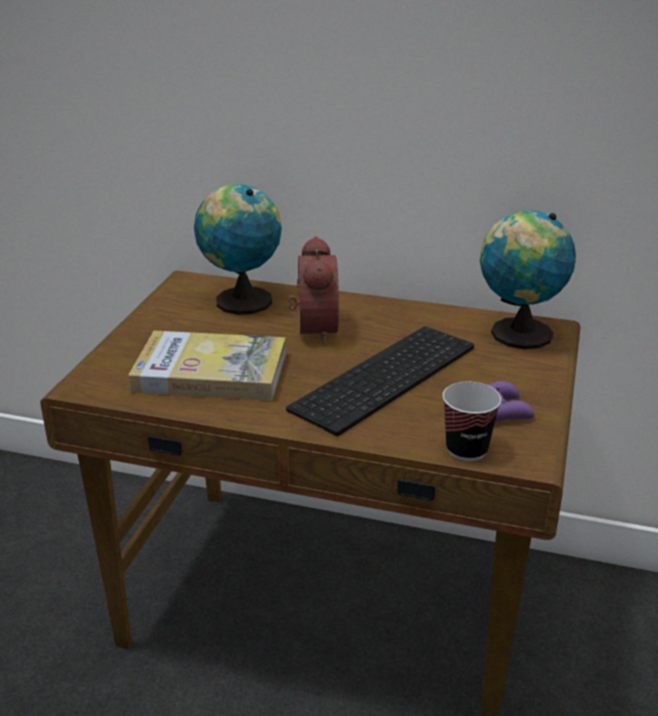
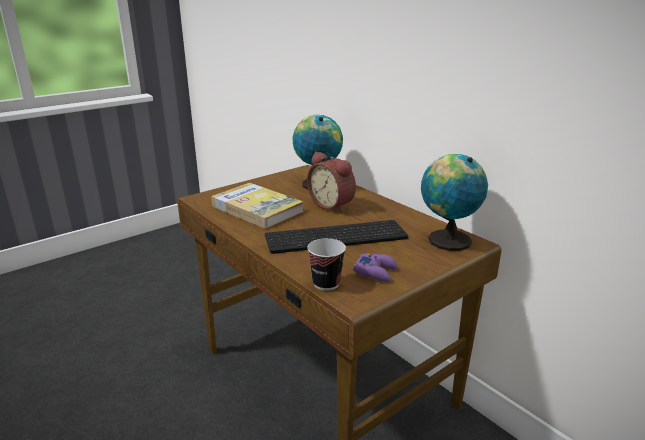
camera: 35 degrees right, 5 degrees down
alarm clock [288,236,339,344] -> alarm clock turned 105 degrees clockwise [307,151,356,212]

